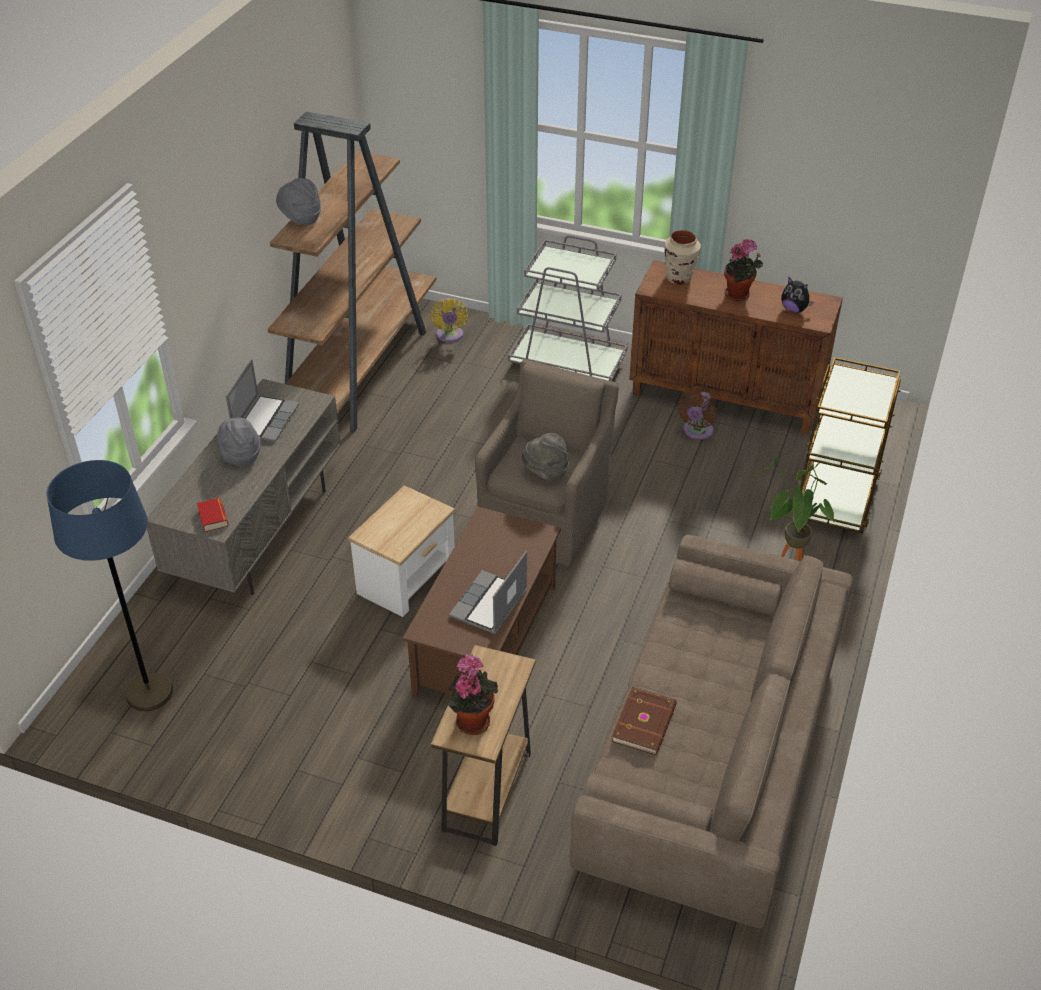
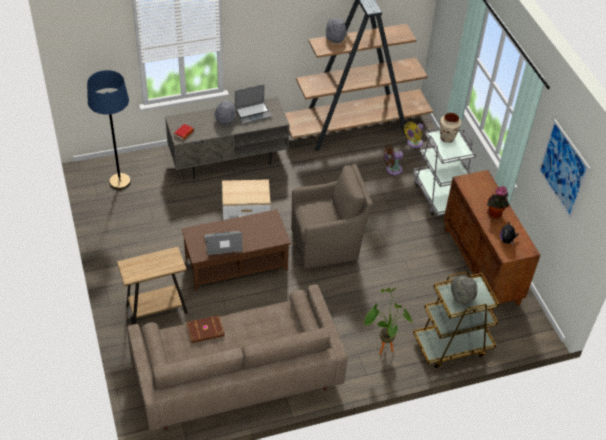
camera: 50 degrees right, 5 degrees up
potted plant [448,654,498,735] -> none
grey hat [522,433,569,482] -> grey hat moved to [451,275,477,305]
beige vase [664,230,701,285] -> beige vase moved to [440,113,461,143]
brown fan [678,392,717,440] -> brown fan moved to [384,145,403,175]
none -> picture [538,119,590,219]

